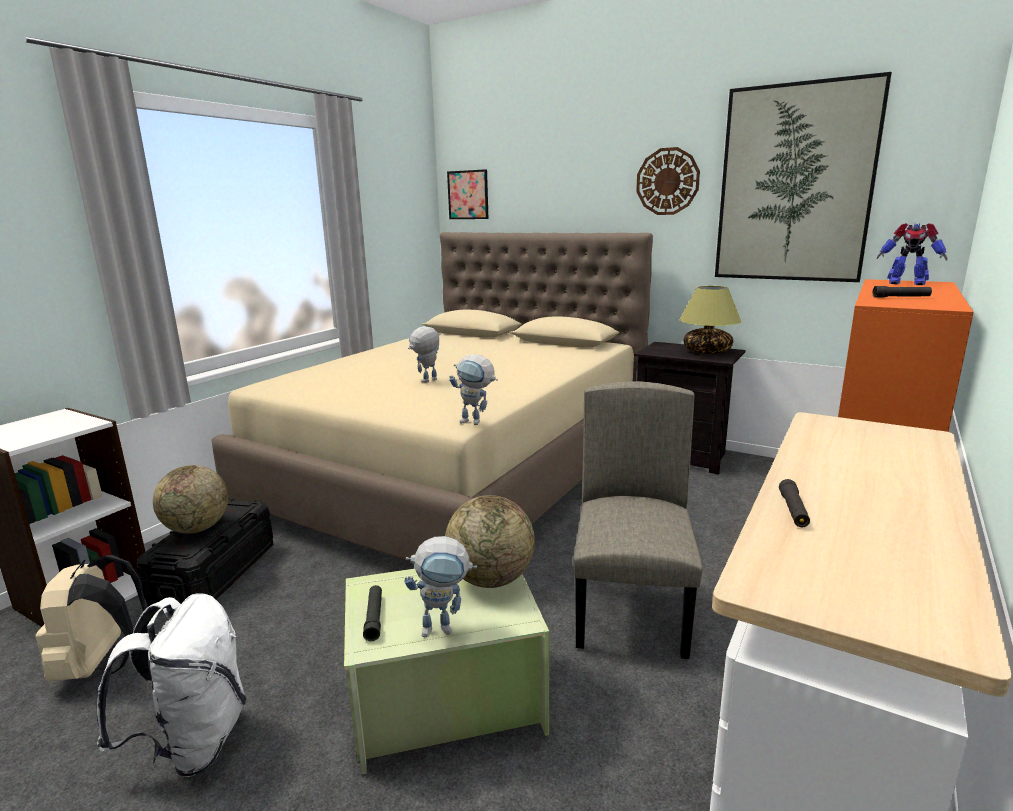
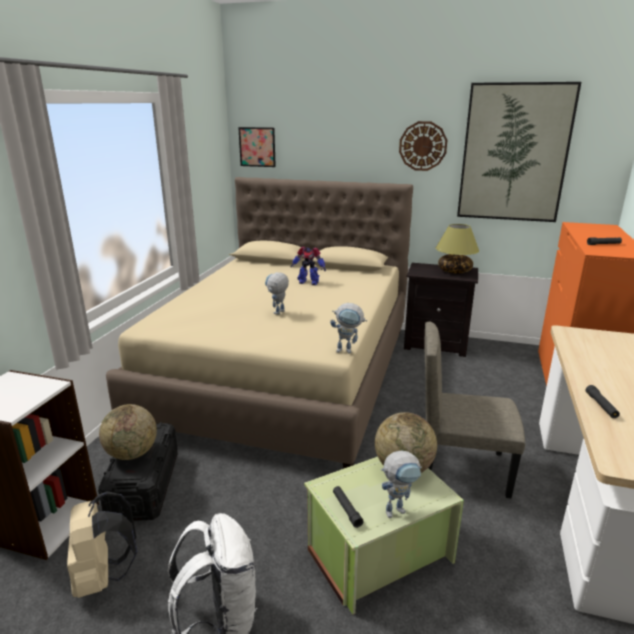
camera: 15 degrees left, 5 degrees up
beige chair [573,381,703,659] -> beige chair turned 75 degrees counterclockwise [425,322,525,498]
toy robot [877,223,947,285] -> toy robot moved to [291,247,326,285]

